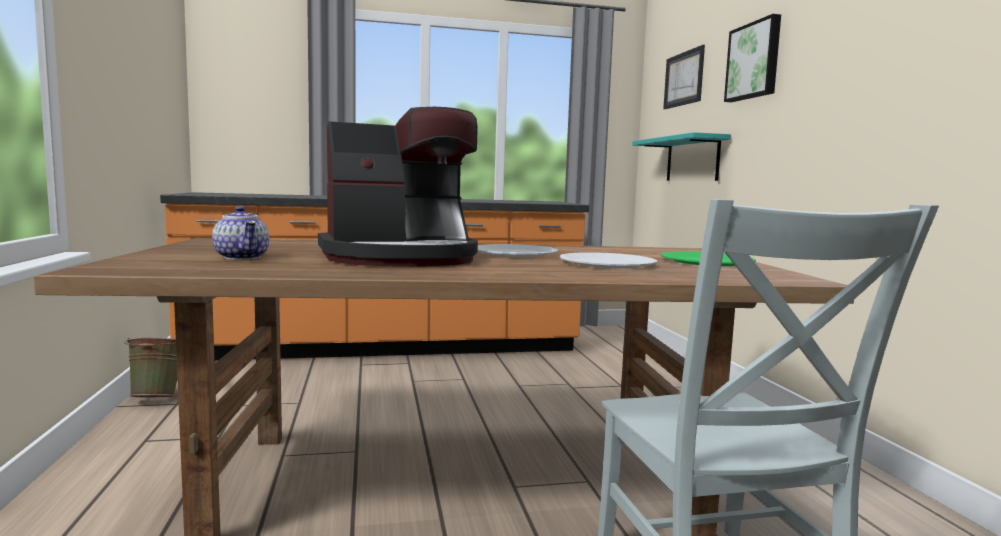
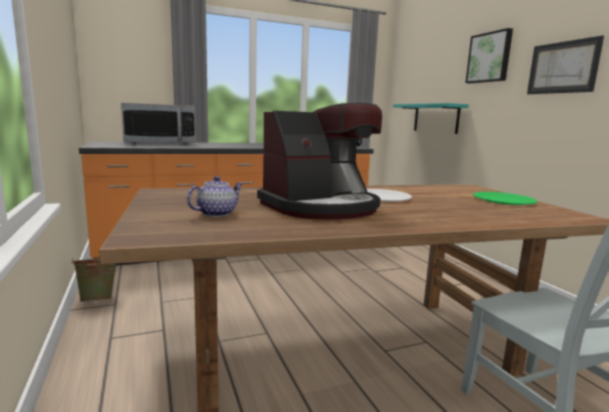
camera: 10 degrees left, 5 degrees up
teapot [212,206,269,260] -> teapot turned 90 degrees counterclockwise [187,176,243,217]
white plate [560,252,657,268] -> none
picture [663,45,705,109] -> picture moved to [527,35,604,94]
none -> microwave [121,103,196,145]

